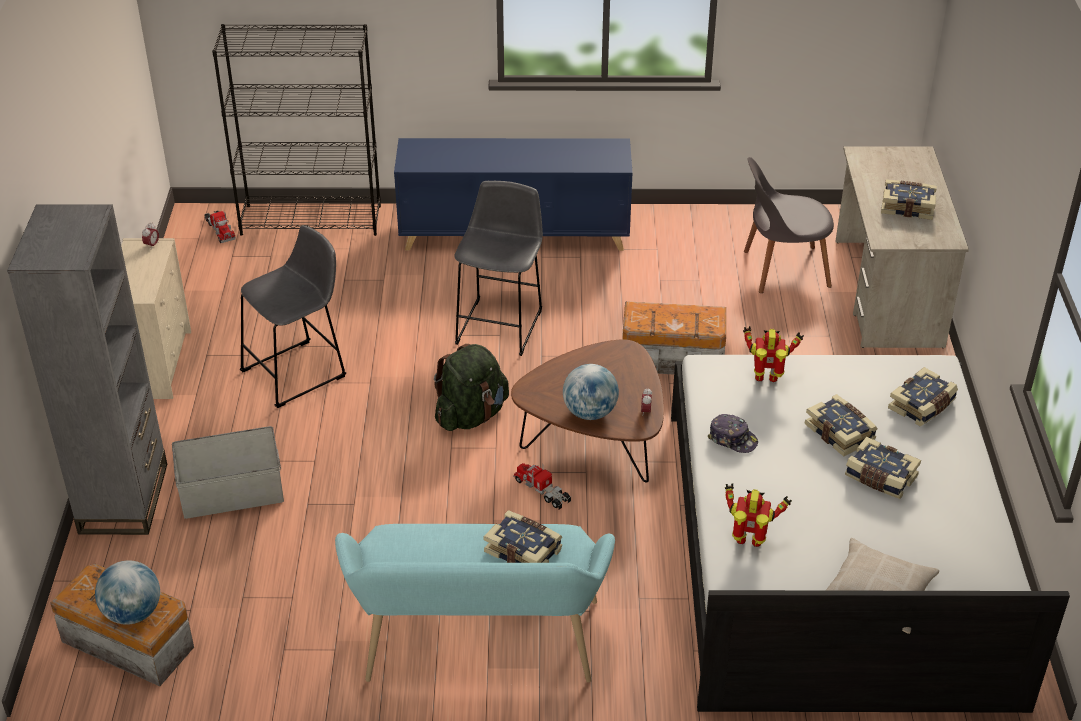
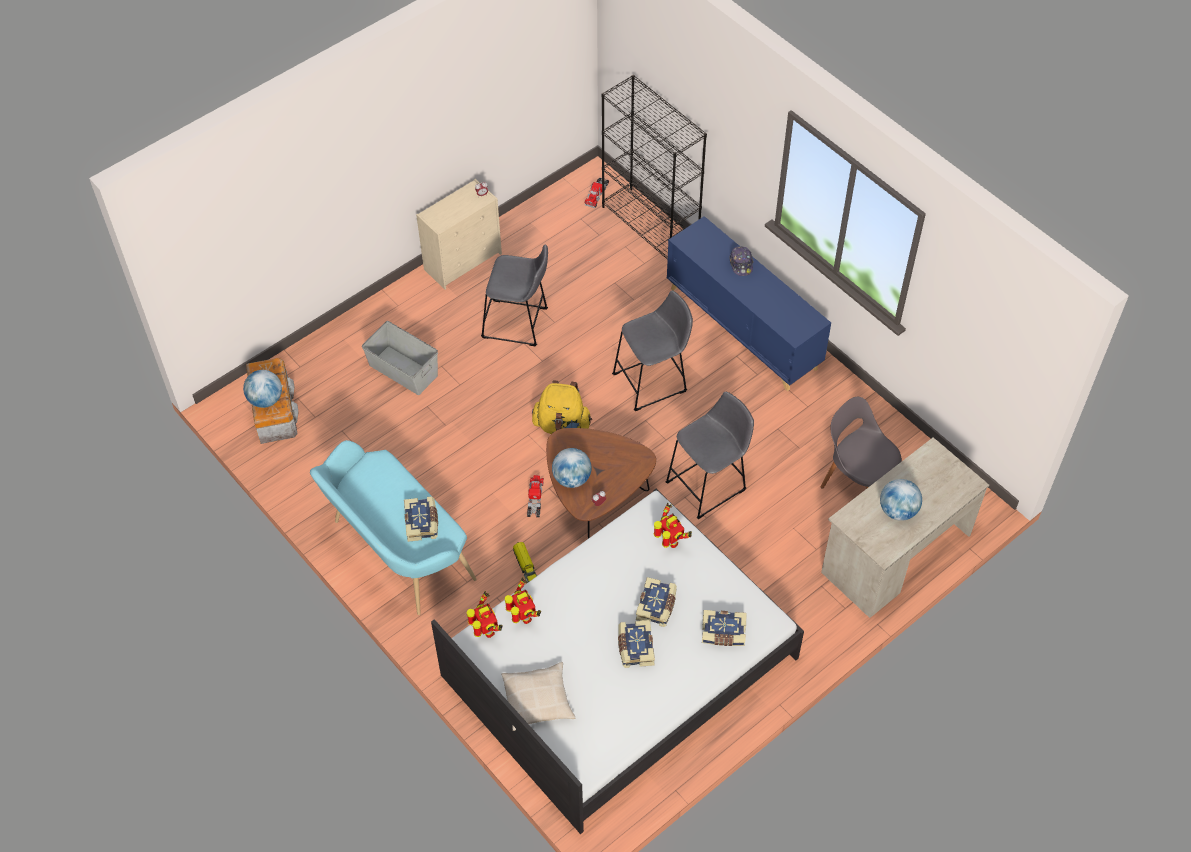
camera: 50 degrees right, 15 degrees up
grey bookcase [7,204,167,535] -> none
green backpack [434,344,509,431] -> yellow backpack [532,381,592,434]
storage box [622,301,726,375] -> grey stool [666,392,754,519]
cap [708,414,758,453] -> cap moved to [729,246,754,276]
book [881,179,937,220] -> globe [880,479,922,521]
none -> toy robot [467,591,503,638]
none -> toy truck [513,542,538,583]

